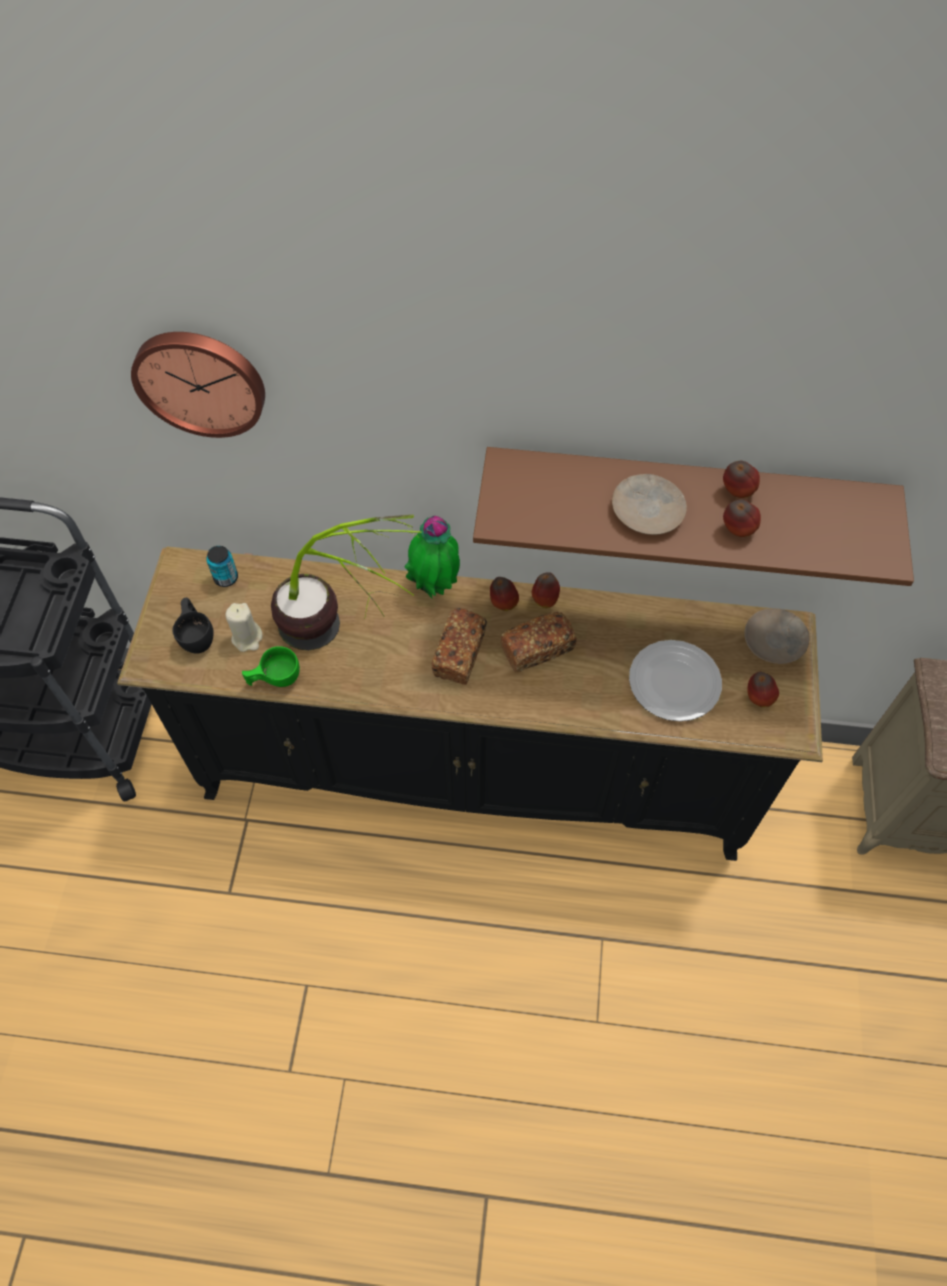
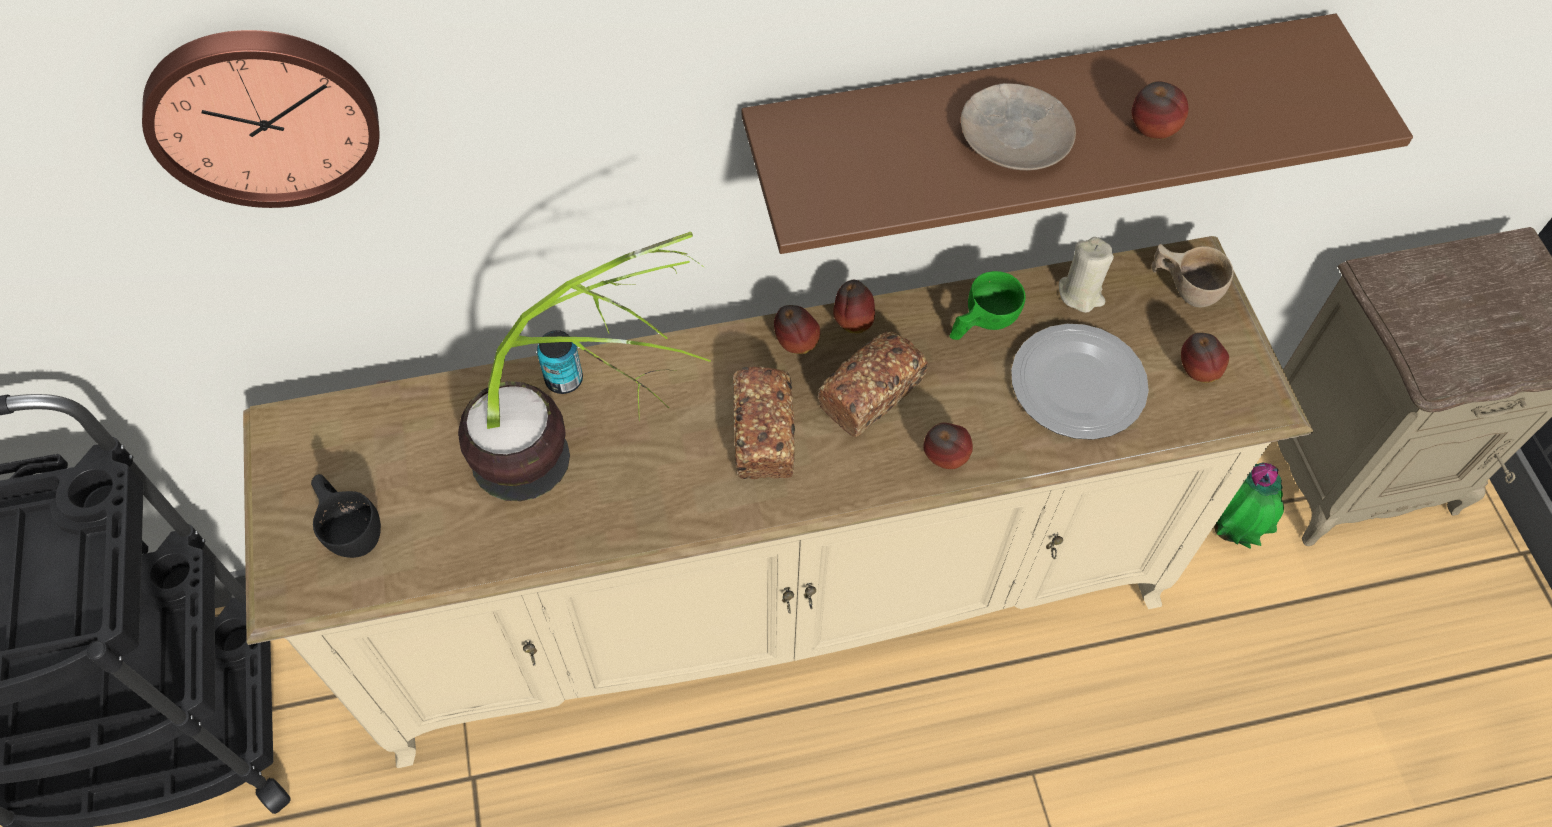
camera: 20 degrees left, 0 degrees up
black cabinet [117,546,823,861] -> beige cabinet [243,236,1313,768]
can [206,546,238,587] -> can moved to [537,330,583,394]
beige candle [226,603,263,652] -> beige candle moved to [1059,237,1114,313]
green cup [242,646,300,687] -> green cup moved to [949,271,1025,340]
potted plant [404,516,460,599] -> potted plant moved to [1214,463,1284,549]
apple [723,461,760,498] -> apple moved to [923,423,973,469]
beige plate [744,608,809,664] -> beige cup [1152,244,1234,307]

